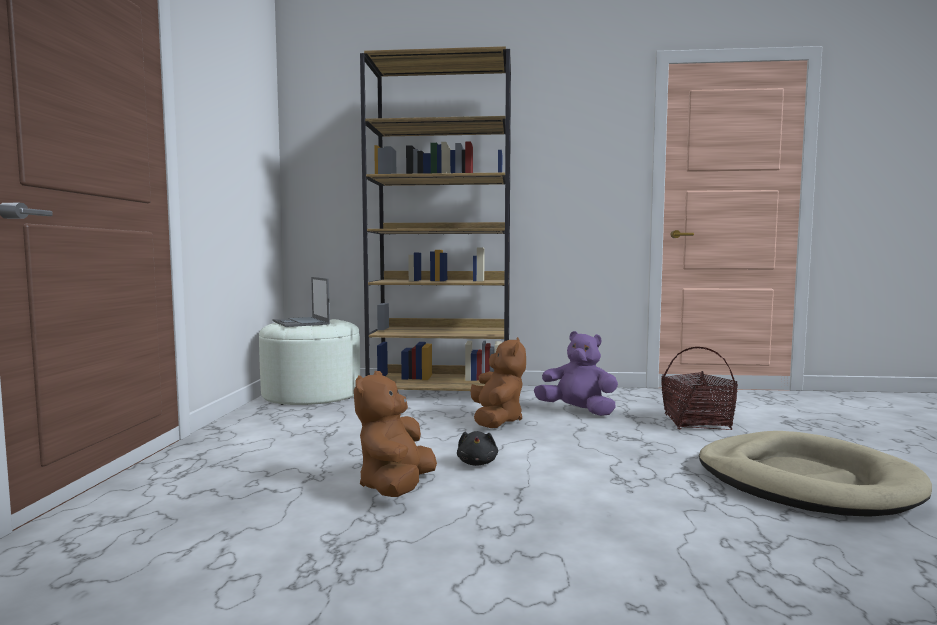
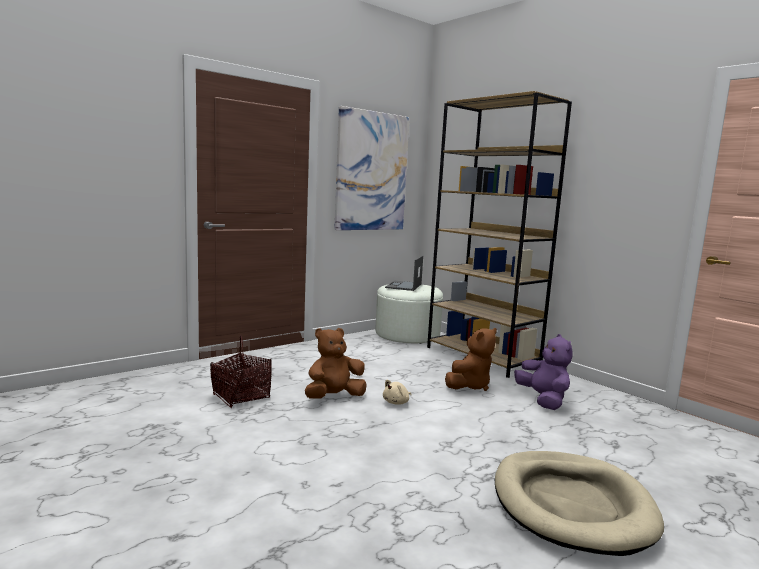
camera: 45 degrees right, 5 degrees up
black plush toy [457,431,498,466] -> beige plush toy [383,380,412,405]
basket [661,347,738,430] -> basket moved to [210,335,272,408]
none -> picture [334,106,410,230]

